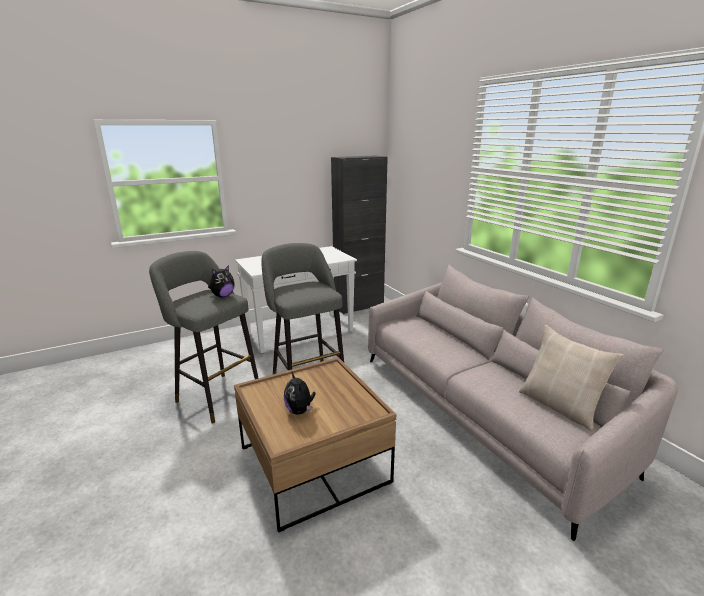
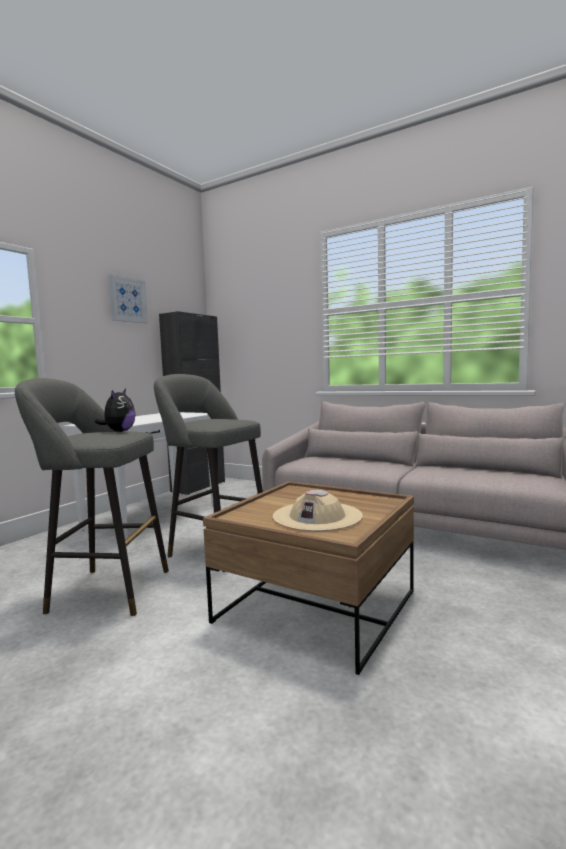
camera: 30 degrees left, 15 degrees down
plush toy [284,371,316,415] -> beige hat [273,490,363,531]
beige pillow [519,325,624,431] -> none
none -> picture [108,274,148,323]

